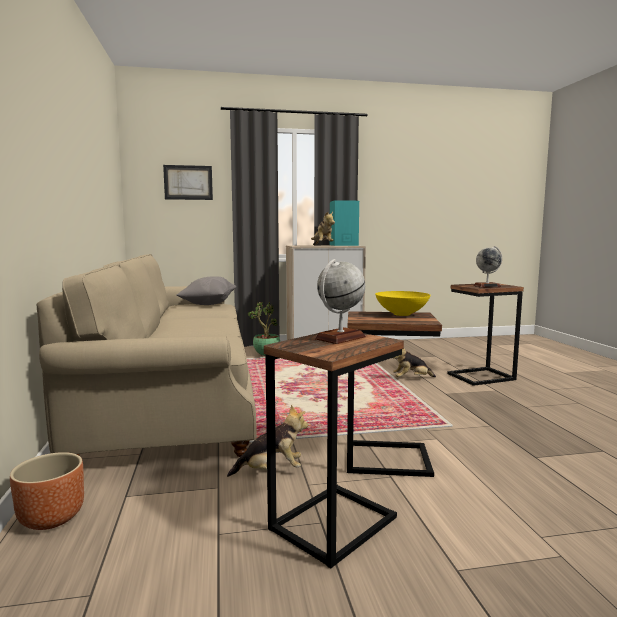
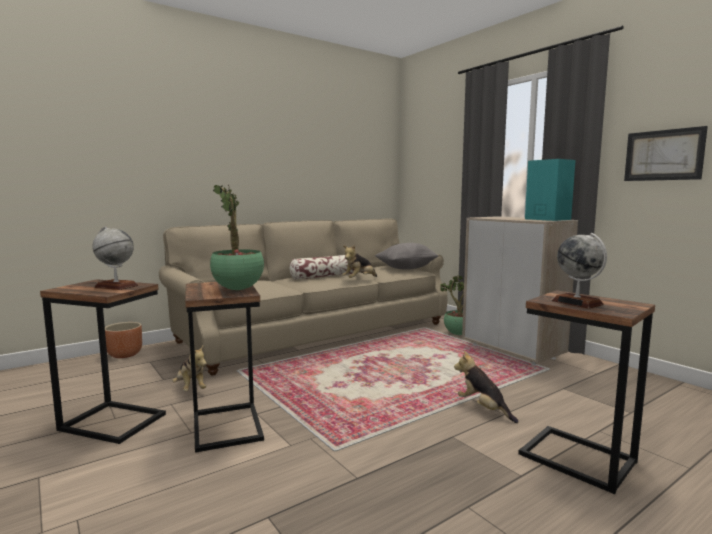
camera: 65 degrees right, 0 degrees up
picture [163,165,213,200] -> picture moved to [624,126,708,181]
plush toy [311,212,335,245] -> plush toy moved to [342,245,377,278]
yellow bowl [375,291,430,316] -> potted plant [210,185,264,290]
none -> pillow [290,255,360,280]

